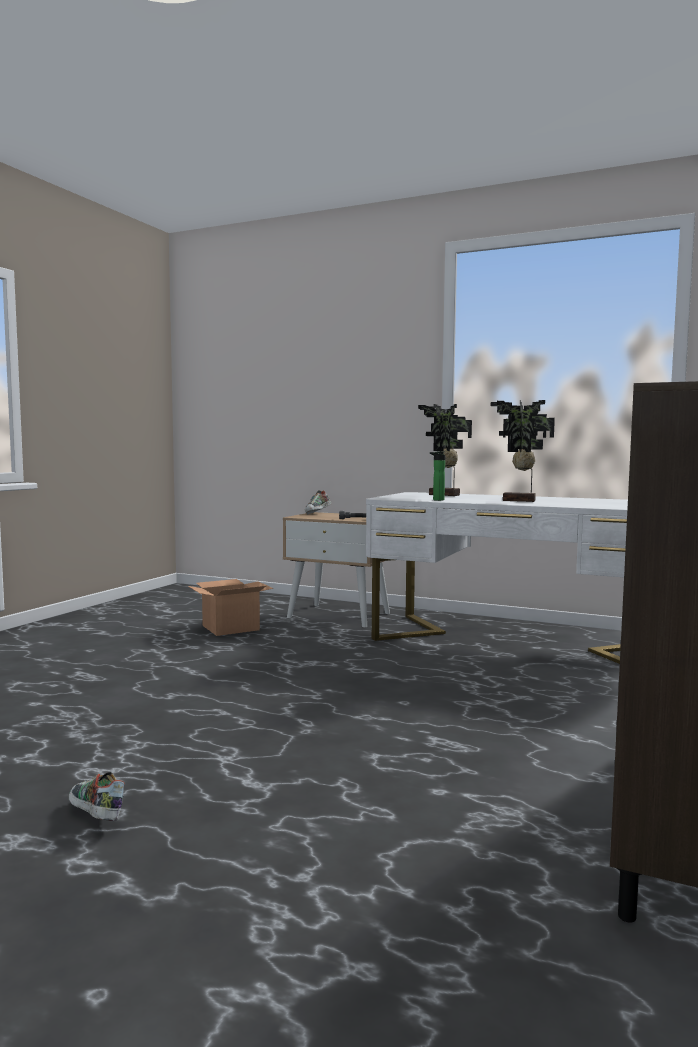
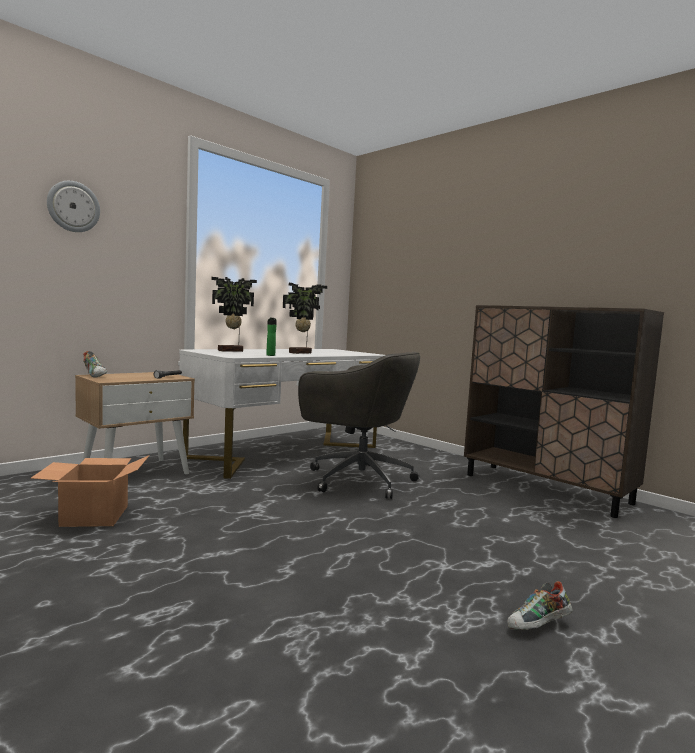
camera: 70 degrees left, 0 degrees up
none -> wall clock [47,181,100,232]
none -> grey office chair [298,352,420,499]

